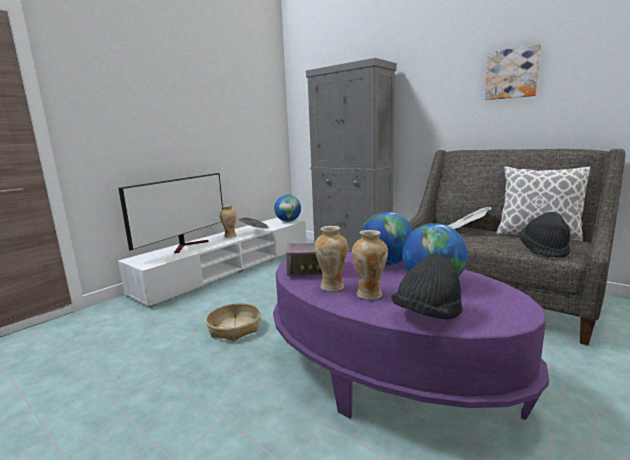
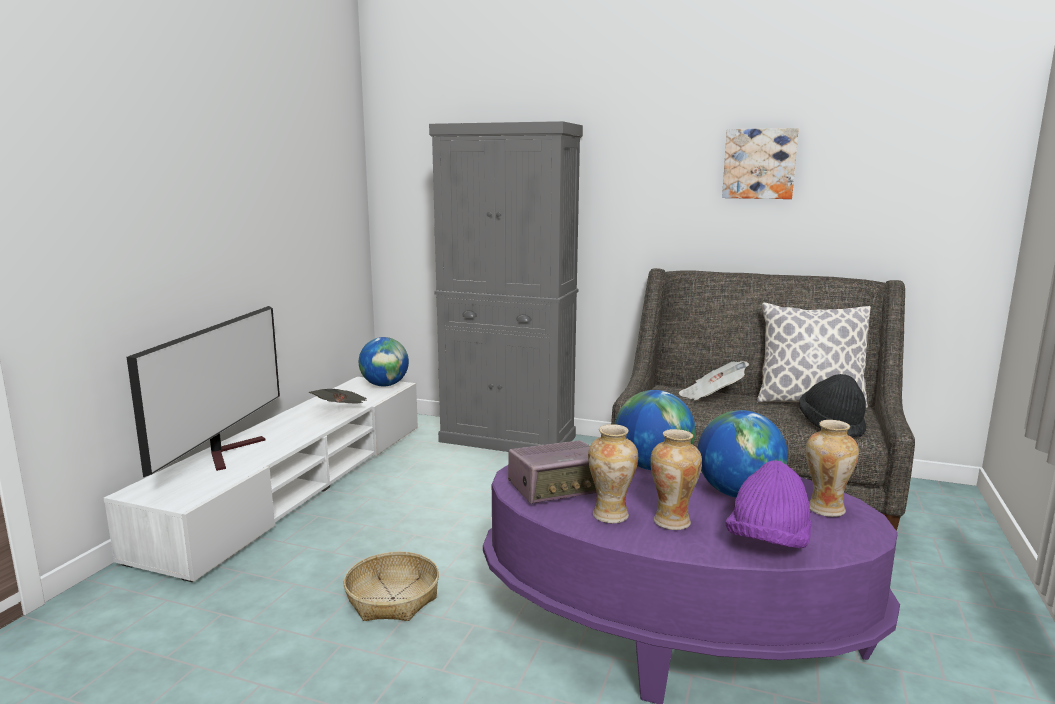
camera: 20 degrees left, 0 degrees up
vase [219,205,237,238] -> vase moved to [806,420,859,517]
black hat [391,254,462,320] -> purple hat [725,460,812,548]

